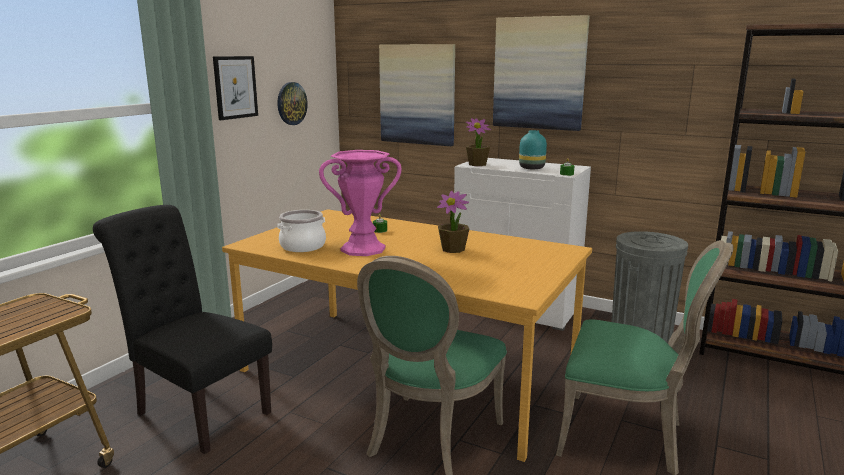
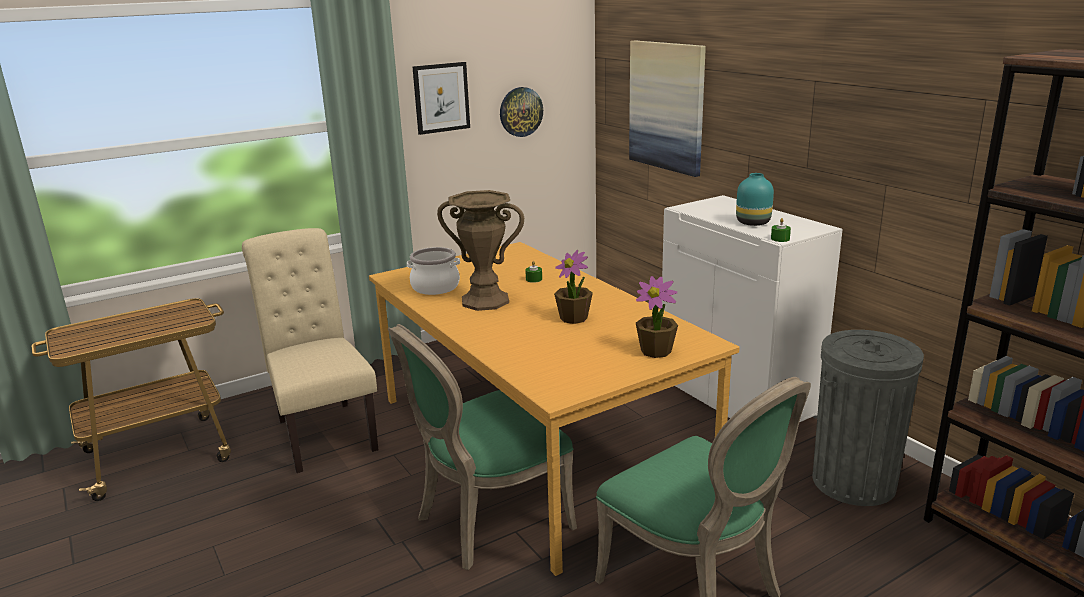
camera: 30 degrees right, 5 degrees up
black chair [93,205,272,454] -> beige chair [242,228,378,473]
pink vase [319,150,402,256] -> brown vase [437,190,524,311]
potted plant [466,118,491,166] -> potted plant moved to [636,276,678,358]
picture [493,15,589,131] -> none

